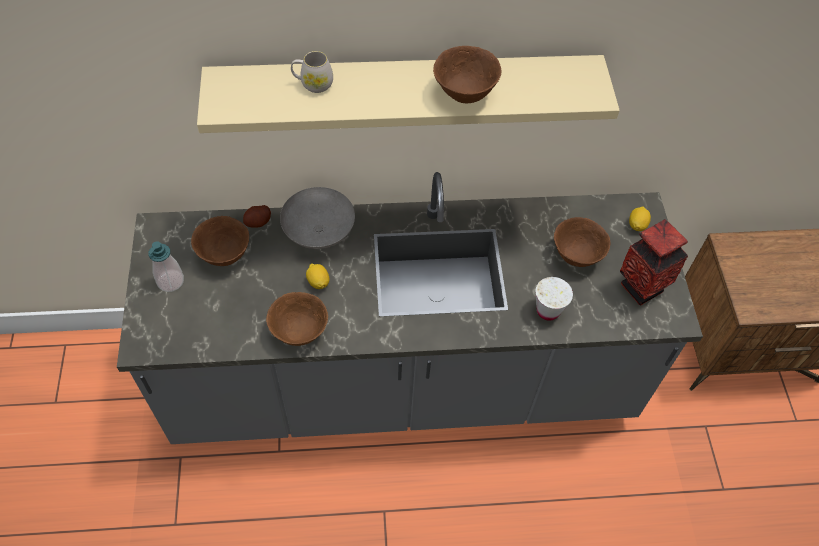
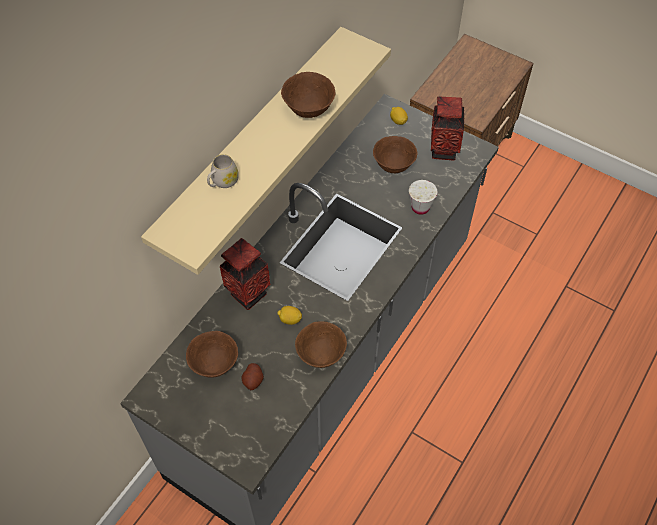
camera: 50 degrees left, 0 degrees up
soap dispenser [149,241,184,292] -> none
potato [243,205,271,227] -> potato moved to [242,363,264,390]
grey bowl [280,187,355,249] -> vase [220,238,271,310]

